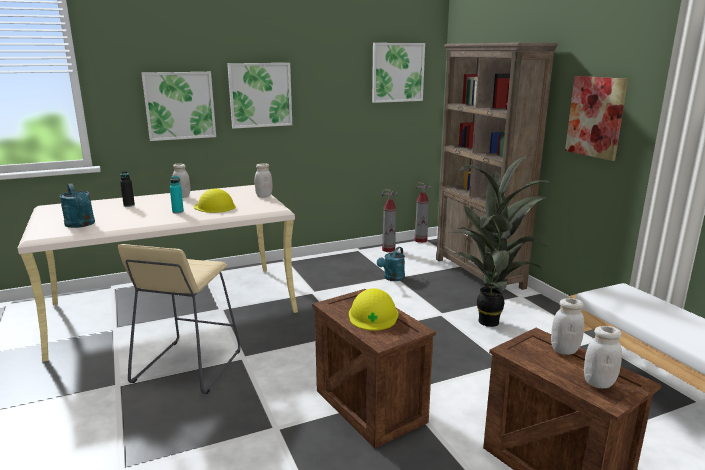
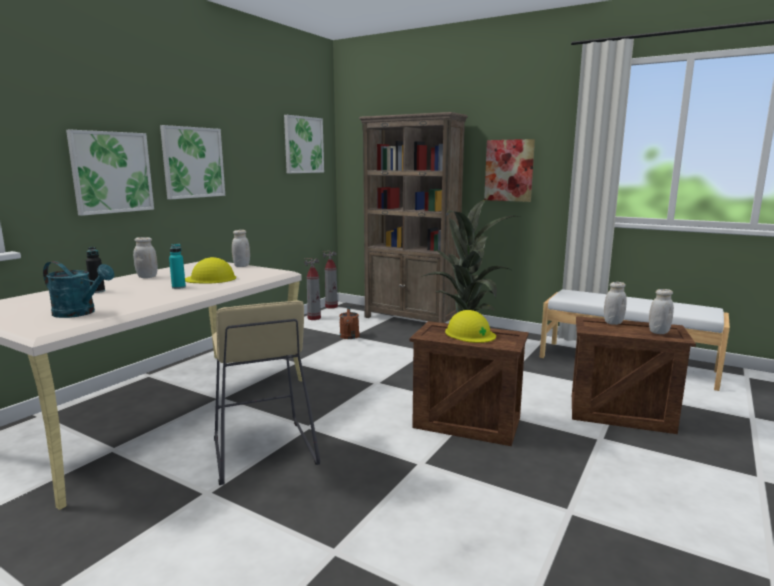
camera: 35 degrees left, 5 degrees down
turquoise watering can [377,247,405,281] -> brown watering can [339,306,360,339]

